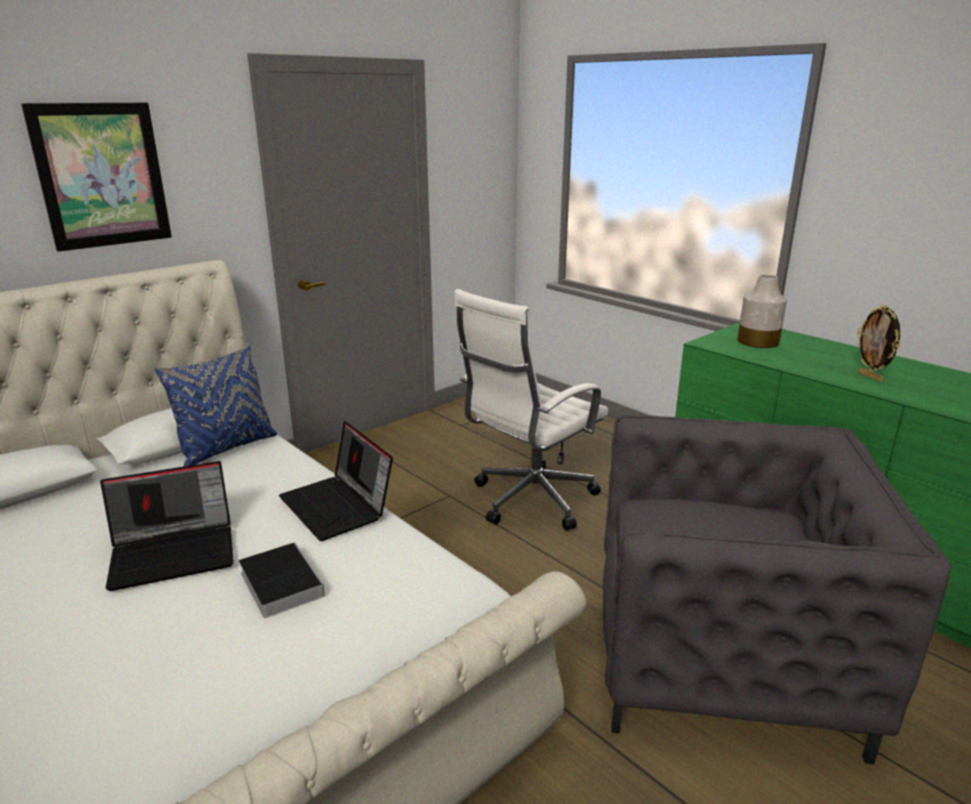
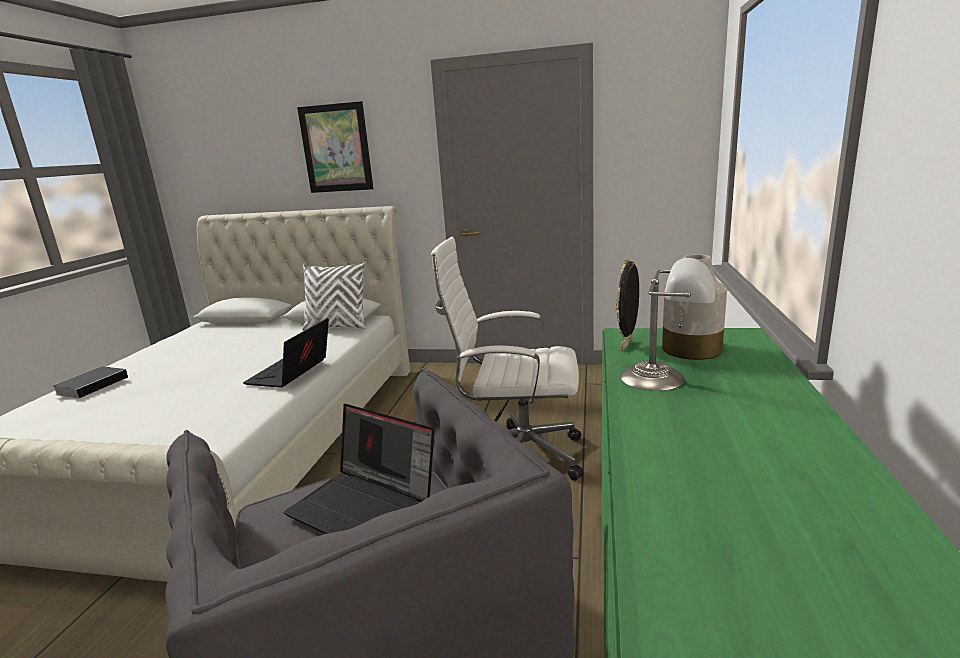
camera: 55 degrees right, 5 degrees down
laptop [100,461,234,591] -> laptop moved to [283,404,434,534]
blue pillow [155,346,277,466] -> white pillow [302,263,366,331]
book [239,542,325,618] -> book moved to [53,366,135,399]
picture frame [857,305,900,382] -> picture frame moved to [616,258,639,351]
none -> white table lamp [620,258,715,391]

